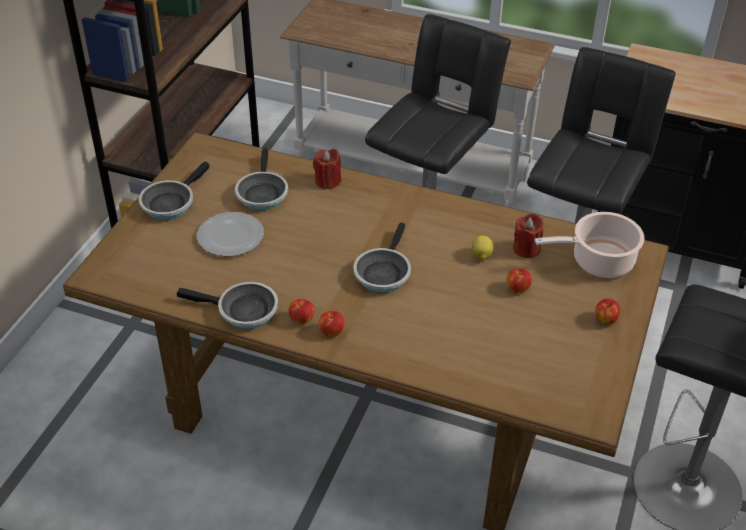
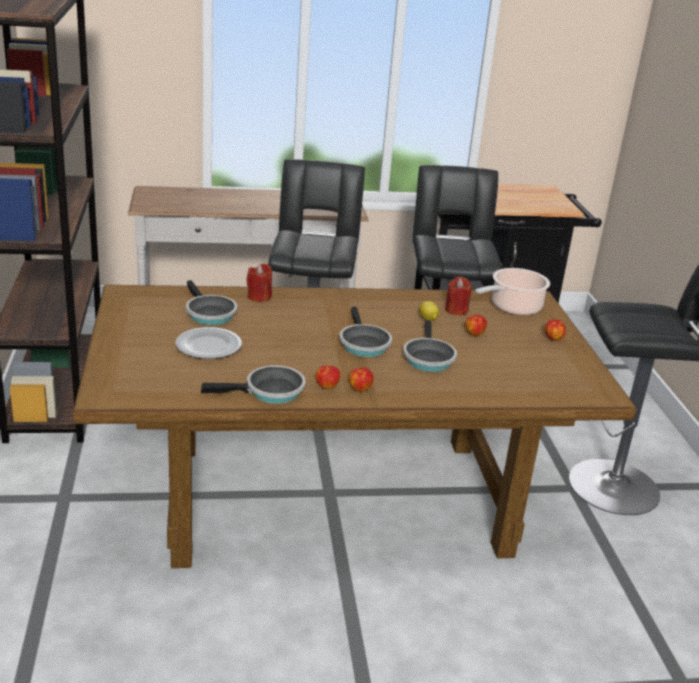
camera: 30 degrees left, 15 degrees down
frying pan [139,161,209,220] -> frying pan moved to [403,320,457,372]

